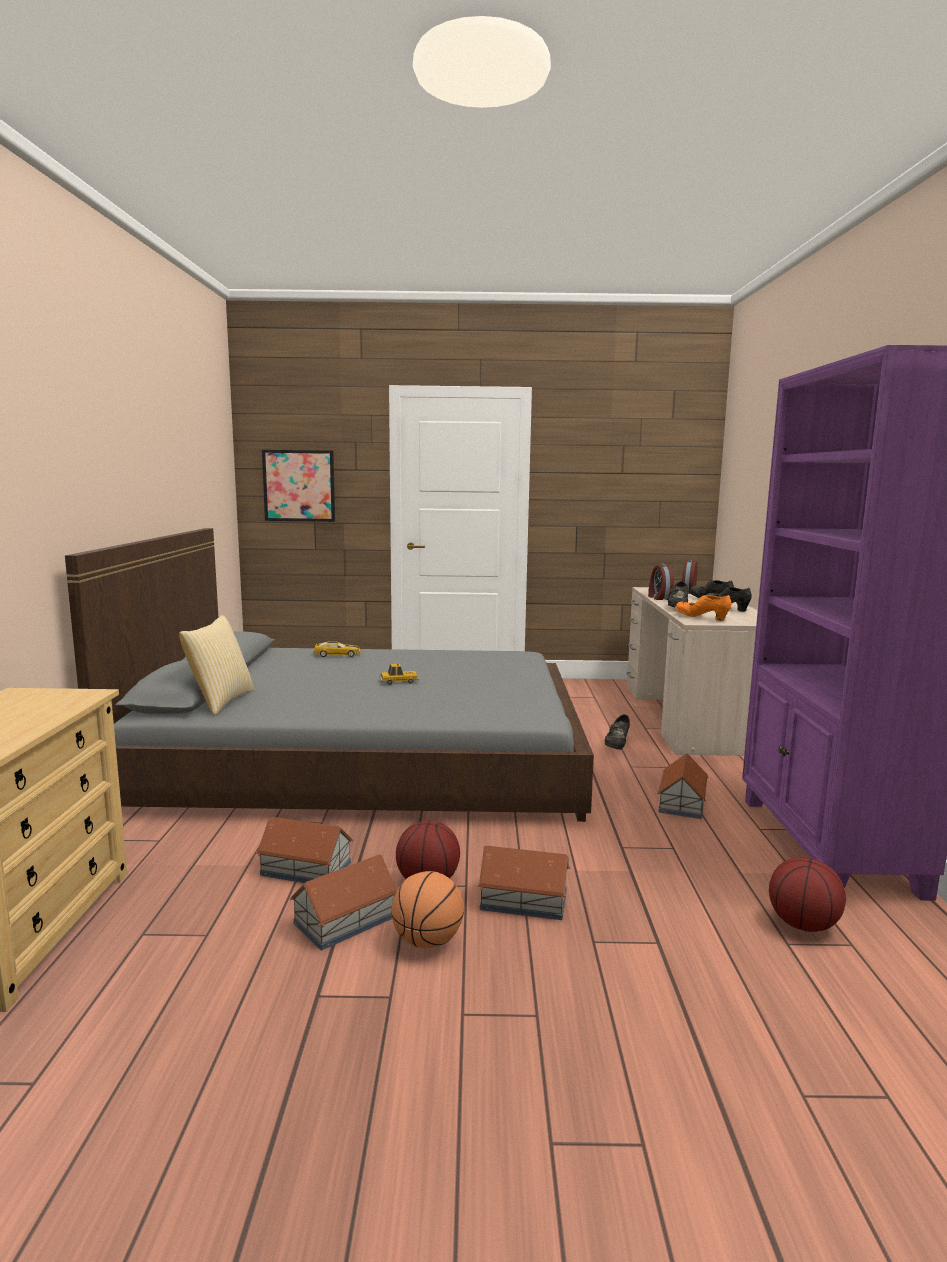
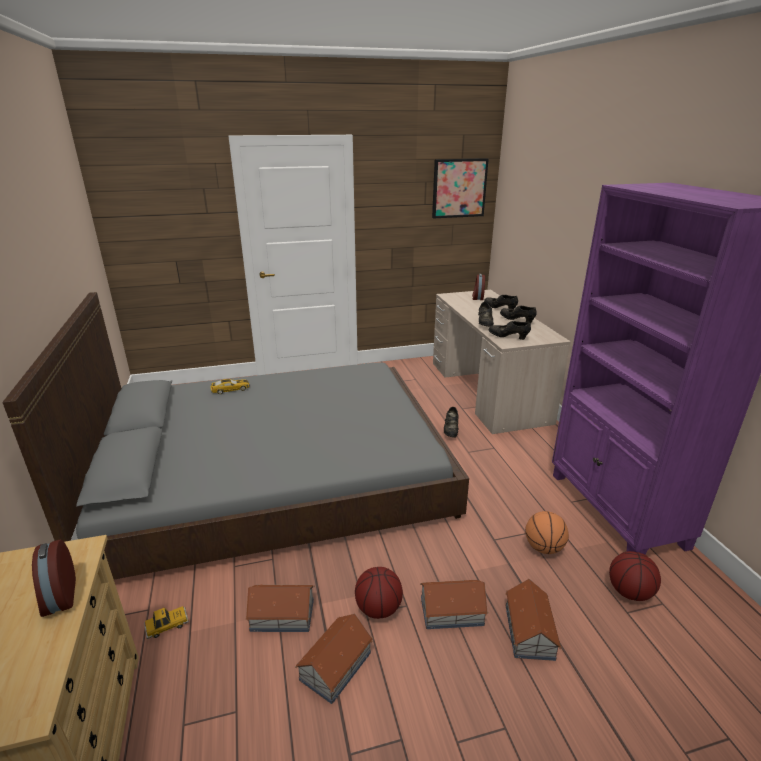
camera: 15 degrees left, 15 degrees up
pillow [179,615,254,716] -> none
picture [262,450,335,522] -> picture moved to [432,158,489,218]
toy car [380,663,419,685] -> toy car moved to [144,606,189,639]
basketball [391,871,464,948] -> basketball moved to [525,511,569,554]
alarm clock [648,564,674,600] -> alarm clock moved to [32,540,76,617]
toy house [657,753,708,819] -> toy house moved to [505,579,562,661]
orange shoe [675,595,731,621] -> black shoe [489,321,531,340]

